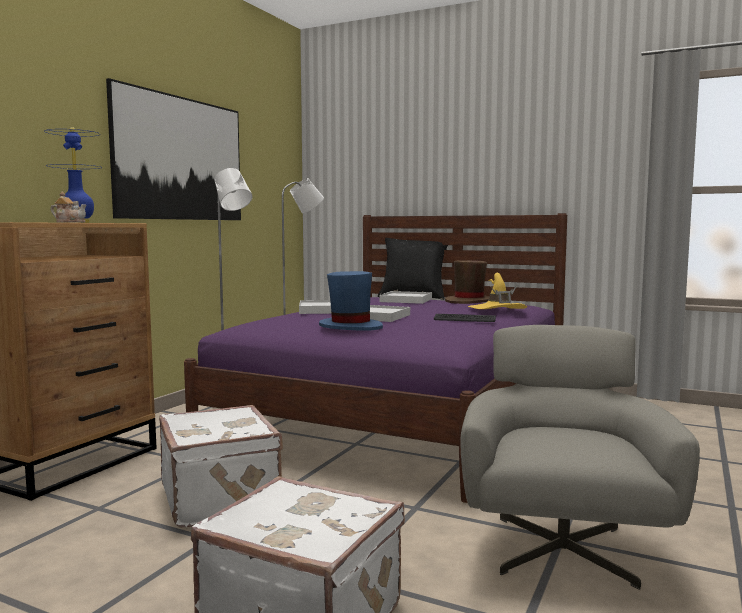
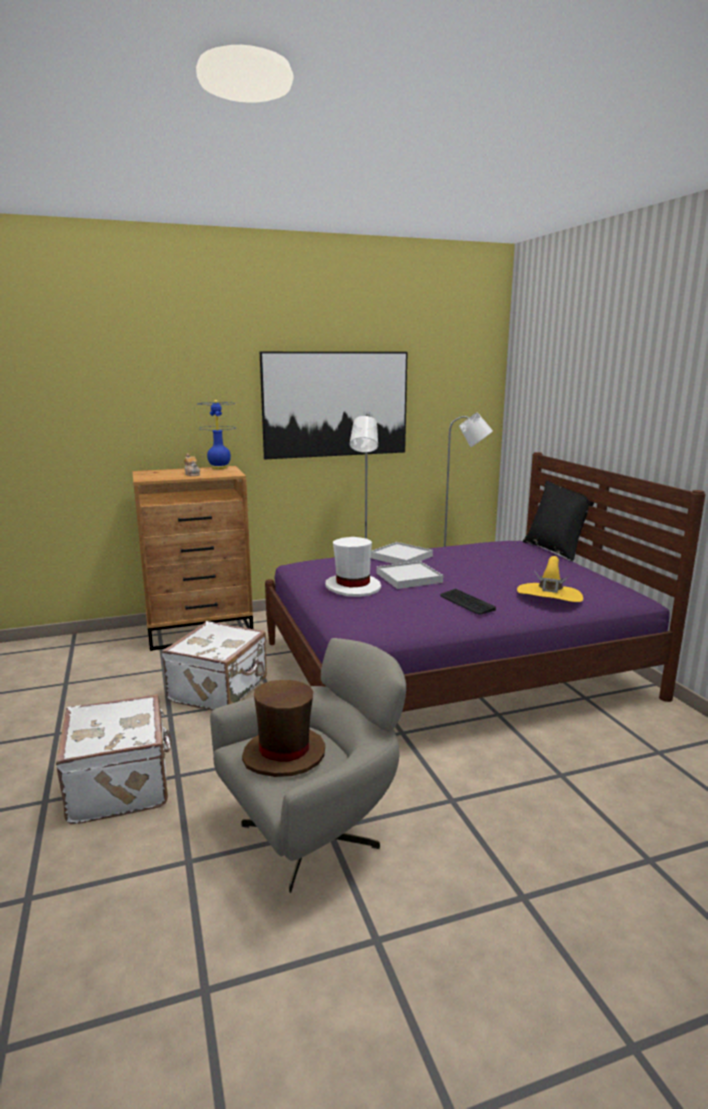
camera: 45 degrees right, 10 degrees up
blue hat [319,271,383,331] -> white hat [326,537,381,597]
white tray [379,291,432,304] -> none
brown hat [445,260,489,304] -> brown hat moved to [242,680,325,777]

